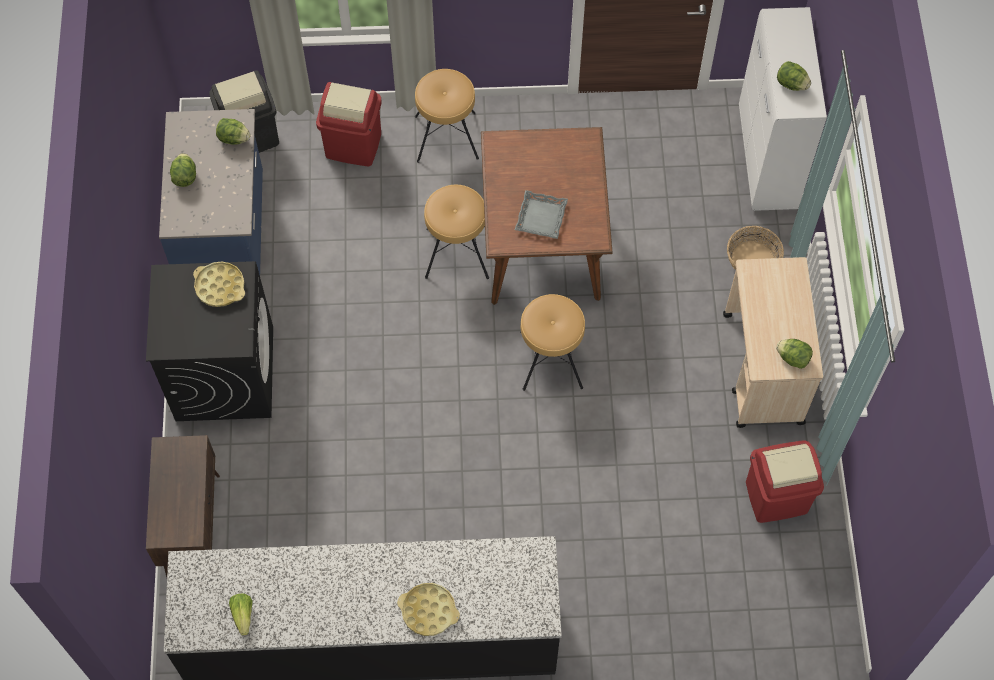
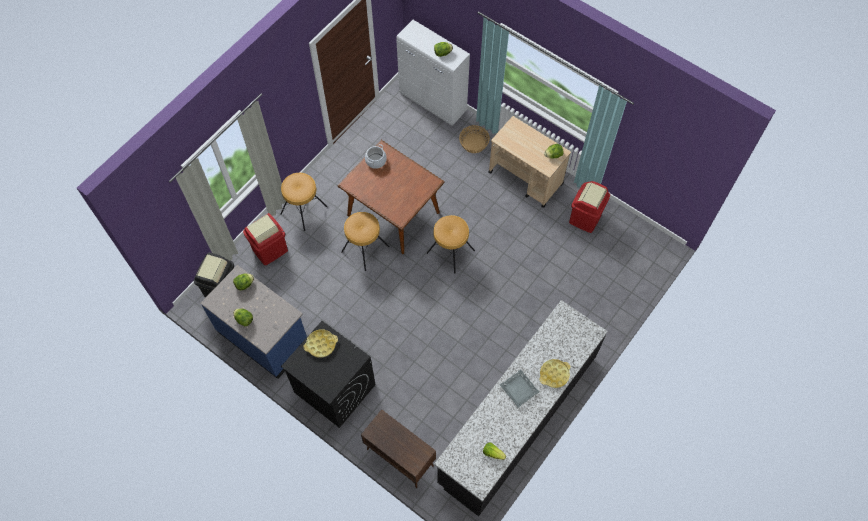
camera: 50 degrees left, 0 degrees up
grey tray [515,190,568,239] -> grey tray moved to [500,369,539,408]
none -> cooking pot [365,144,387,169]

